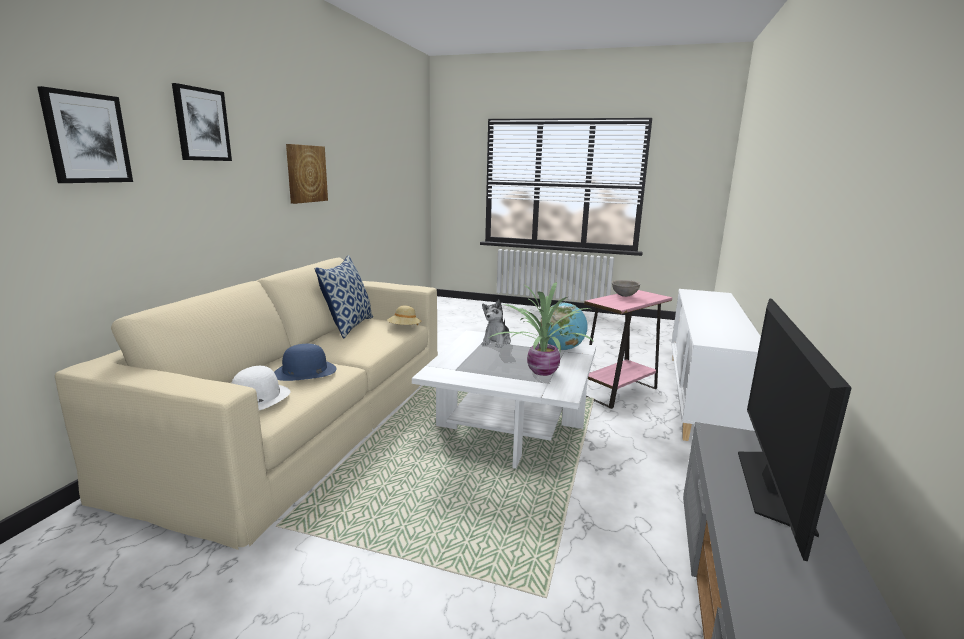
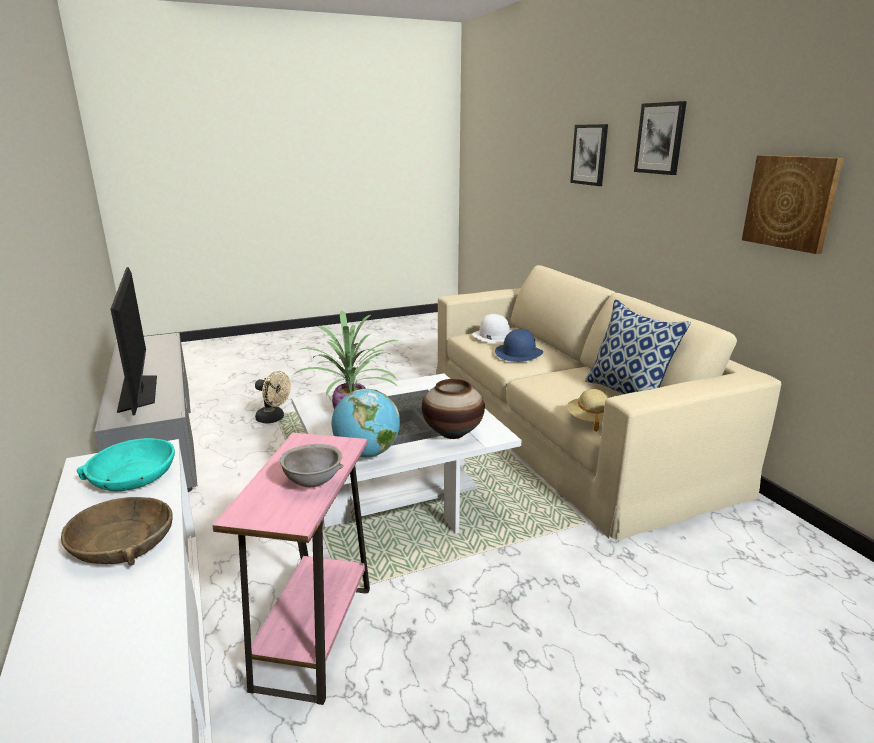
camera: 140 degrees right, 5 degrees up
plush toy [482,299,511,348] -> vase [422,379,485,439]
none -> brown bowl [61,497,173,566]
none -> turquoise bowl [77,438,175,491]
none -> beige fan [255,371,291,424]

